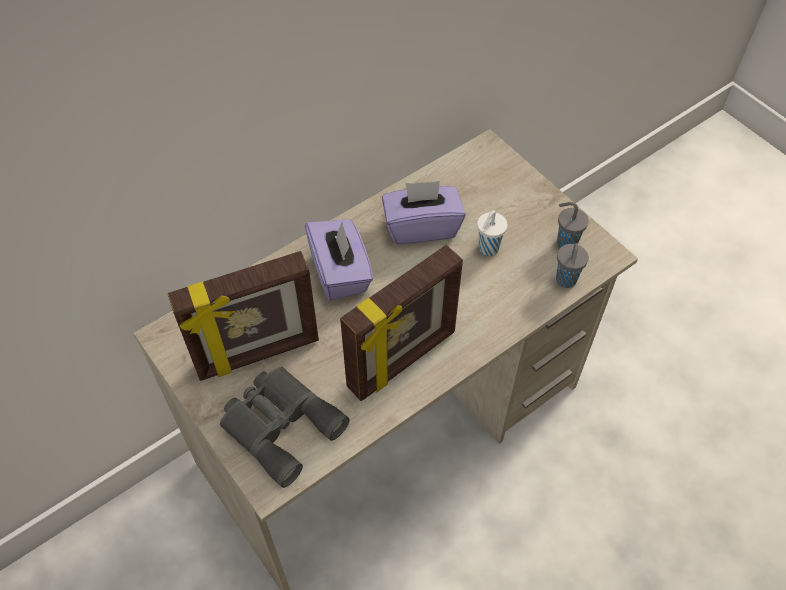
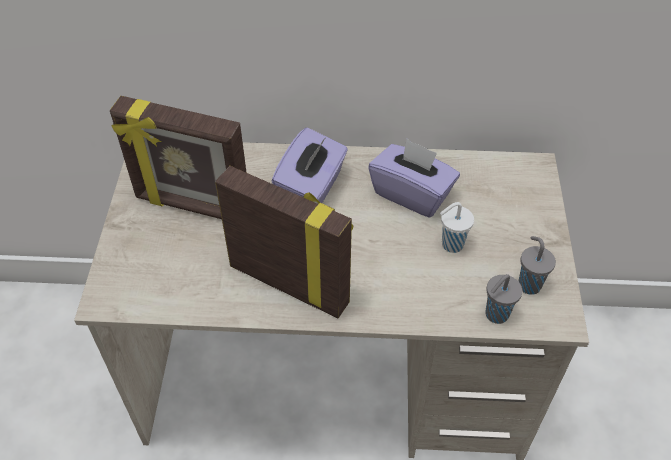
camera: 40 degrees right, 5 degrees down
grey binoculars [220,367,350,488] -> none
picture frame [340,245,463,401] -> picture frame turned 150 degrees counterclockwise [215,166,353,318]

